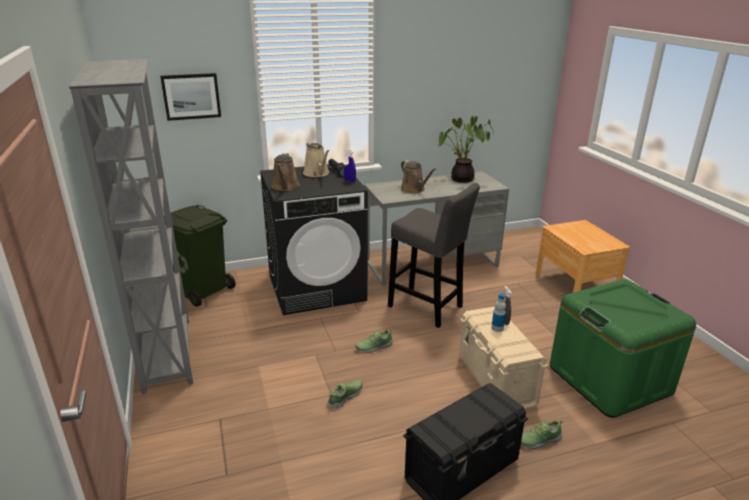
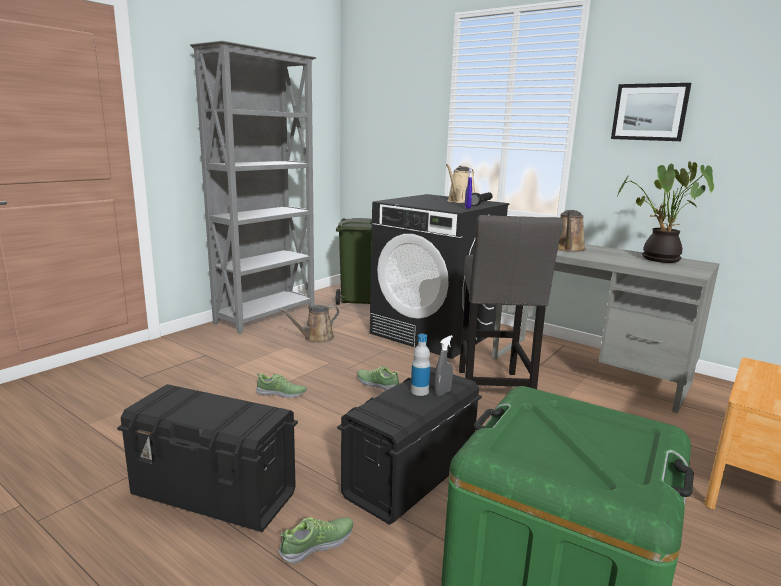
camera: 55 degrees right, 10 degrees down
picture [160,73,221,121] -> picture moved to [611,83,691,141]
brown watering can [272,153,300,191] -> brown watering can moved to [279,305,339,342]
beige storage box [459,306,548,409] -> black storage box [337,367,482,525]
shoe [521,420,563,449] -> shoe turned 105 degrees clockwise [278,517,353,564]

